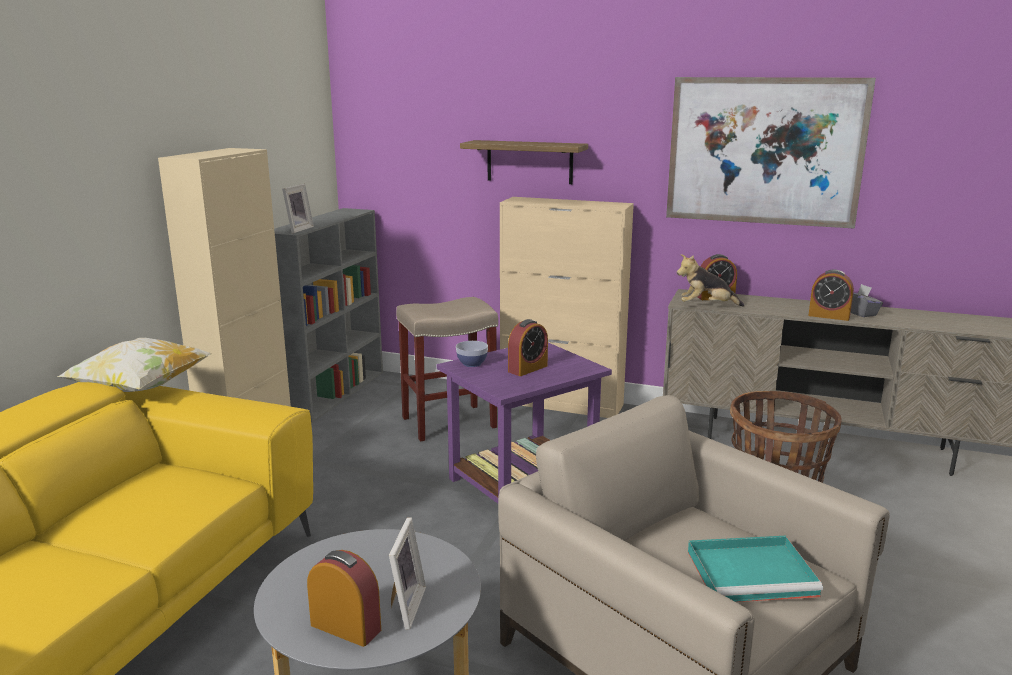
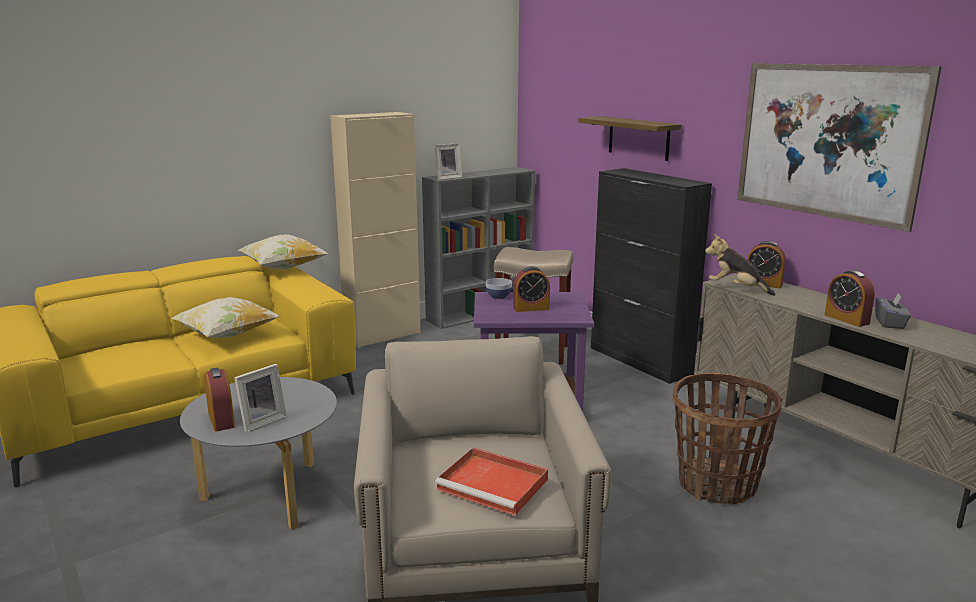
camera: 35 degrees right, 0 degrees up
beige cabinet [500,197,634,418] -> black cabinet [591,168,712,384]
turquoise tray [688,536,823,602] -> red tray [435,447,548,516]
none -> pillow [170,297,280,338]

